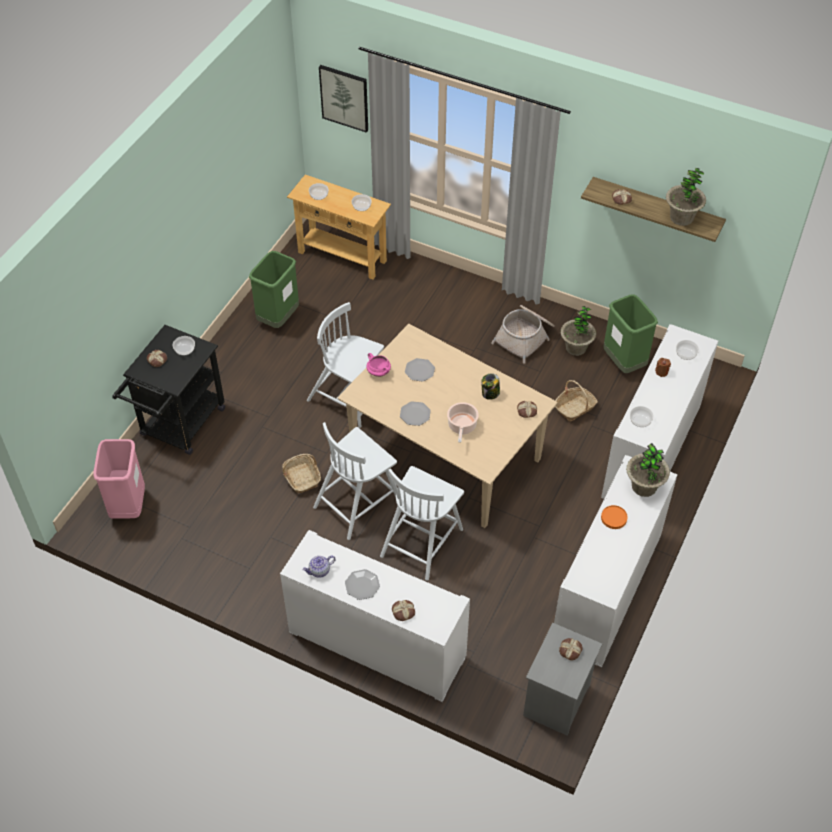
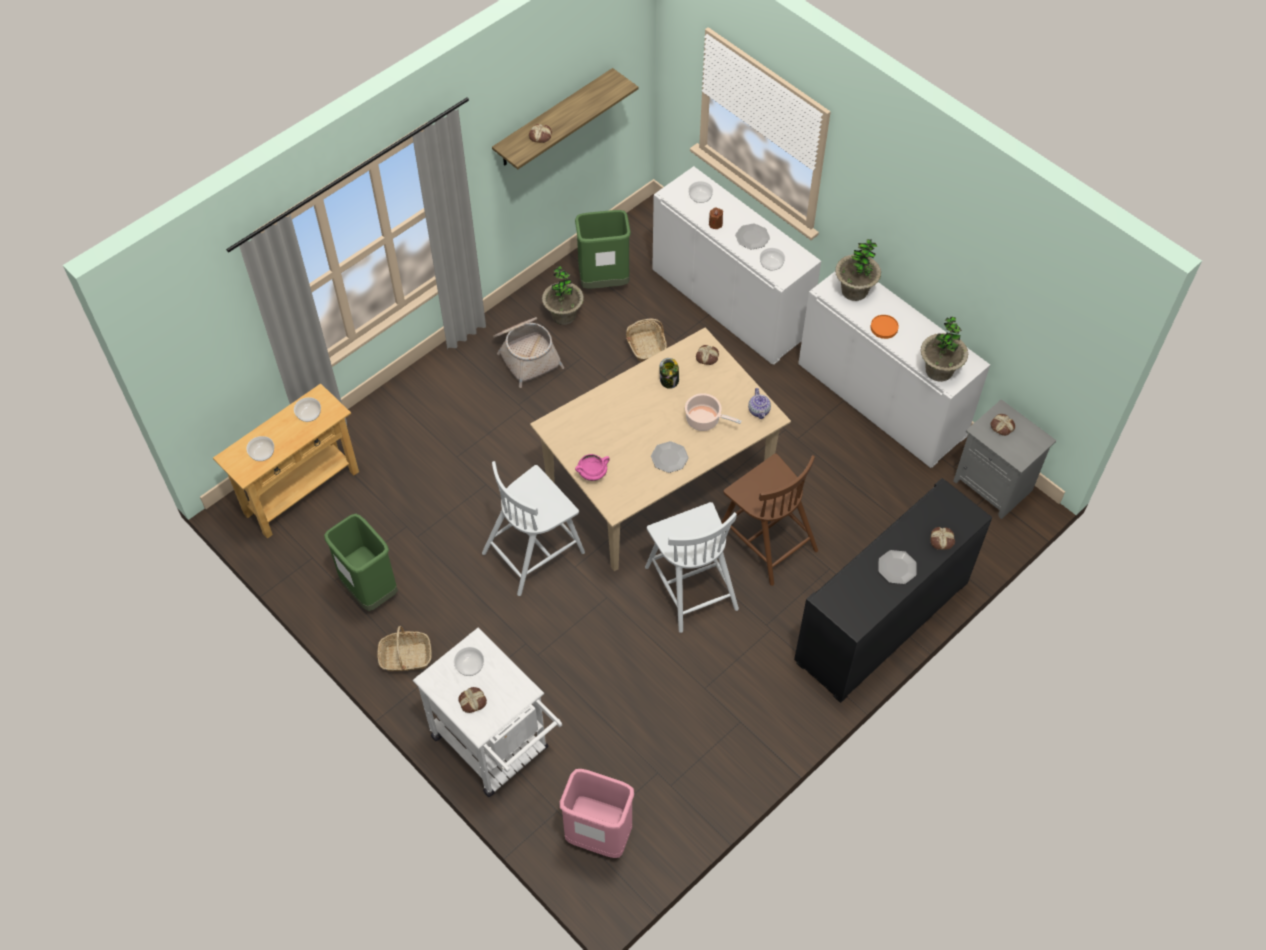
camera: 70 degrees left, 5 degrees up
black cart [112,325,225,455] -> white cart [413,628,562,797]
white cabinet [280,530,470,702] -> black cabinet [794,478,992,703]
basket [282,454,321,494] -> basket moved to [377,626,432,671]
teapot [302,555,336,578] -> teapot moved to [748,388,771,419]
picture [319,65,368,133] -> none
white chair [380,466,464,581] -> brown chair [721,454,818,586]
plate [405,358,435,382] -> plate moved to [735,223,770,249]
potted plant [666,168,706,226] -> potted plant moved to [921,317,968,382]

